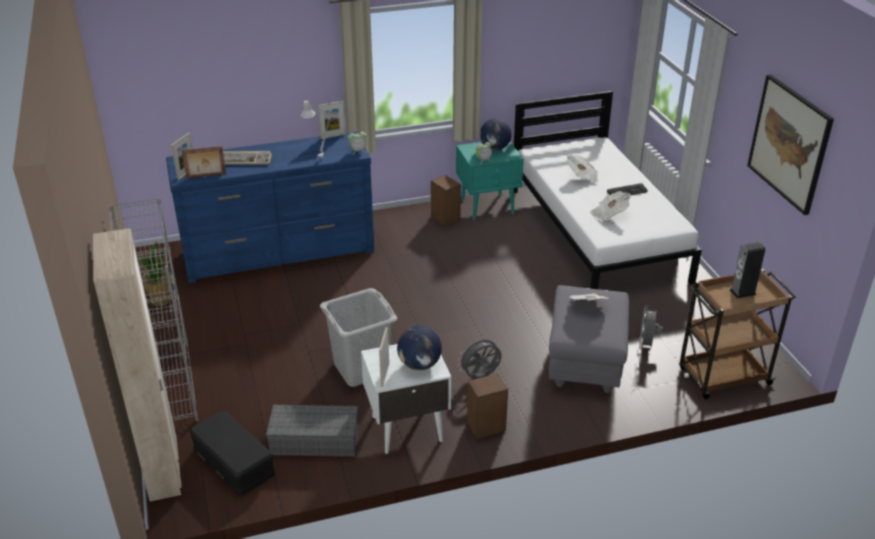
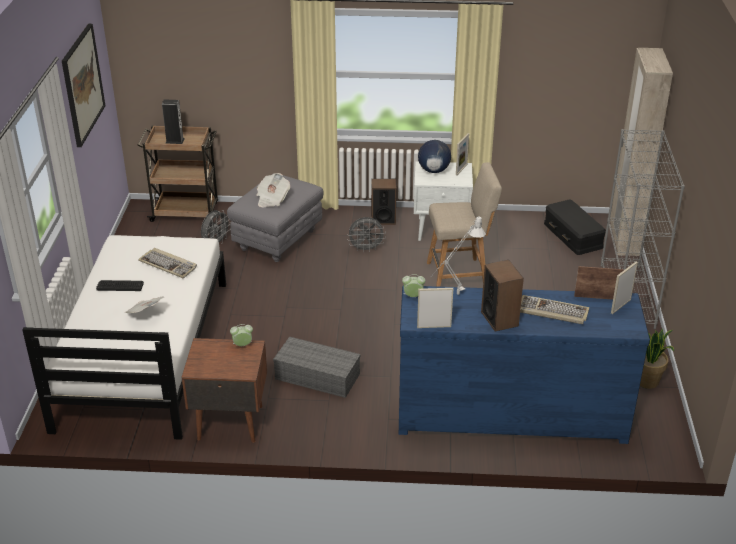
camera: 160 degrees left, 0 degrees up
grey storage box [266,405,359,457] -> grey storage box moved to [273,337,361,398]
grey laundry basket [320,288,397,387] -> beige chair [427,162,502,287]
speaker [431,175,461,227] -> speaker moved to [481,260,524,332]
turquoise nightstand [456,142,524,220] -> brown nightstand [181,338,267,443]
globe [480,118,512,150] -> none
newspaper [590,191,631,221] -> keyboard [138,248,197,278]

